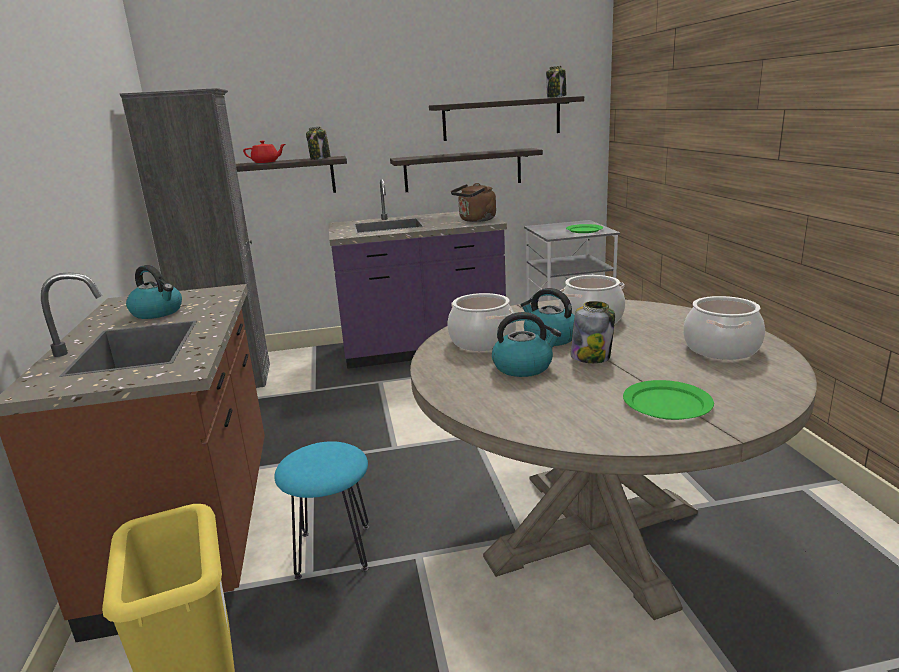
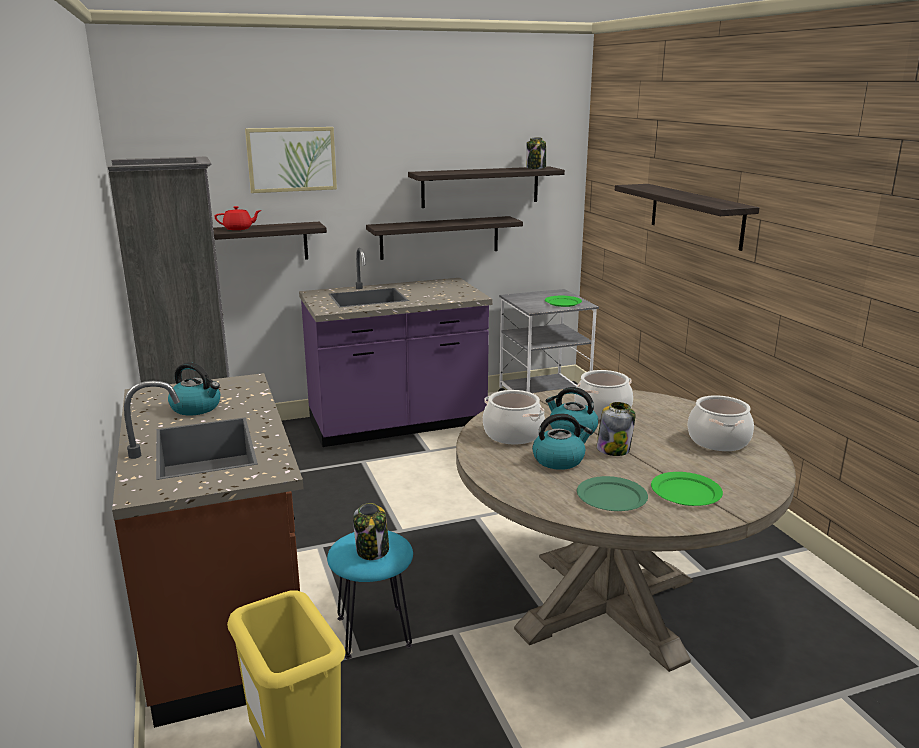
camera: 10 degrees left, 0 degrees up
jar [306,127,330,160] -> jar moved to [353,503,389,560]
brown kettle [451,183,496,222] -> none
none -> picture [245,127,337,193]
none -> green plate [577,476,648,511]
none -> shelf [615,184,759,251]

